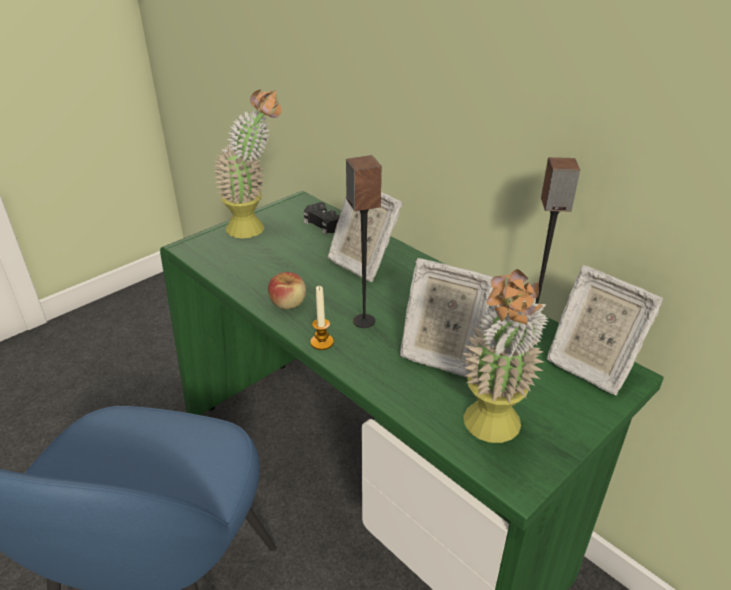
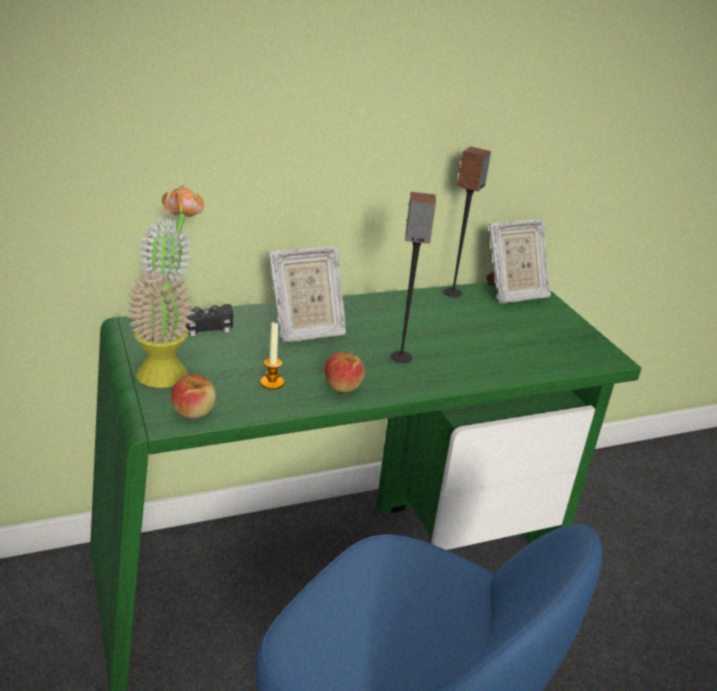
camera: 70 degrees left, 5 degrees down
candle [310,286,334,350] -> candle moved to [260,322,284,390]
picture frame [400,258,493,377] -> none
potted plant [462,269,549,443] -> none
none -> apple [171,374,216,419]

